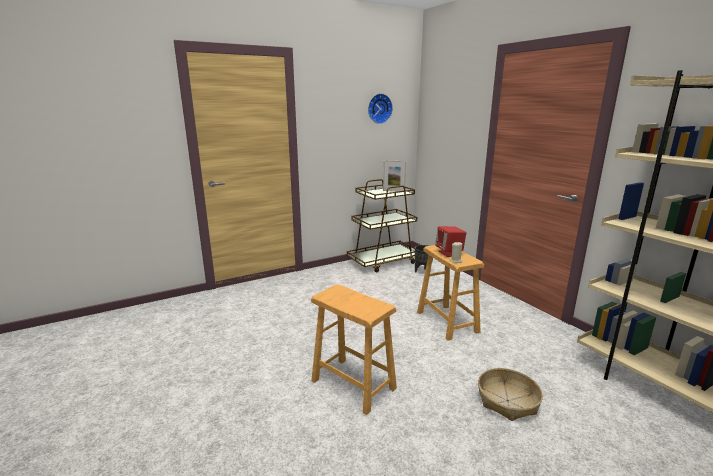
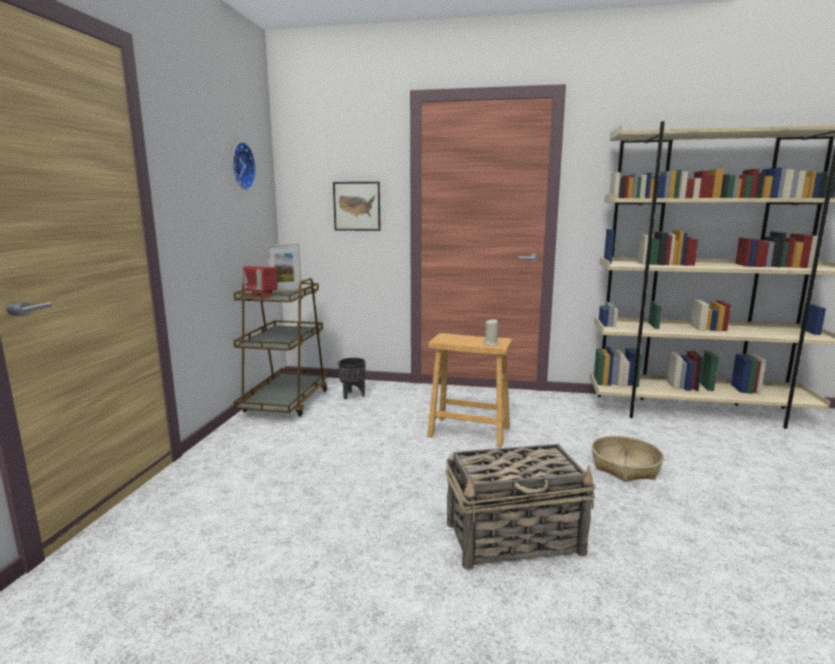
camera: 50 degrees left, 5 degrees down
brown stool [311,285,397,415] -> basket [446,444,596,570]
red speaker [435,226,466,257] -> red speaker moved to [243,266,277,298]
none -> picture [333,182,381,231]

